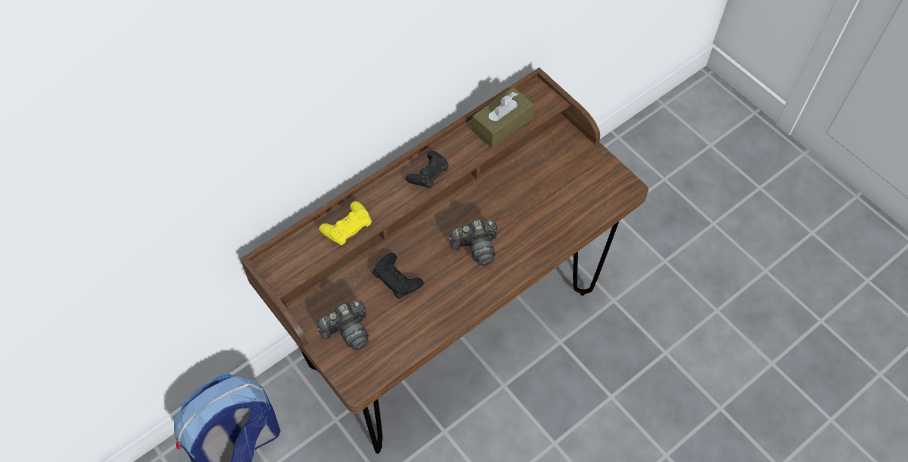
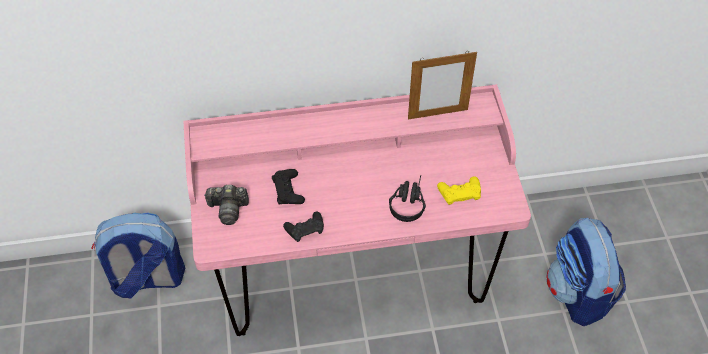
camera: 30 degrees right, 5 degrees down
brown desk [240,67,648,454] -> pink desk [183,84,531,336]
yellow game controller [319,201,372,245] -> yellow game controller moved to [437,177,481,205]
black game controller [406,151,449,189] -> black game controller moved to [283,211,324,242]
camera [449,220,497,266] -> none
brown tissue box [472,87,534,148] -> picture frame [408,51,477,120]
none -> black headphones [389,175,426,222]
none -> backpack [546,217,626,326]

